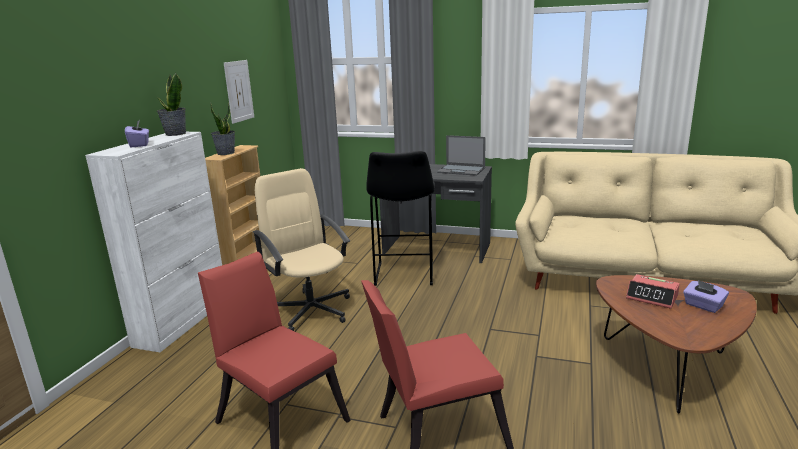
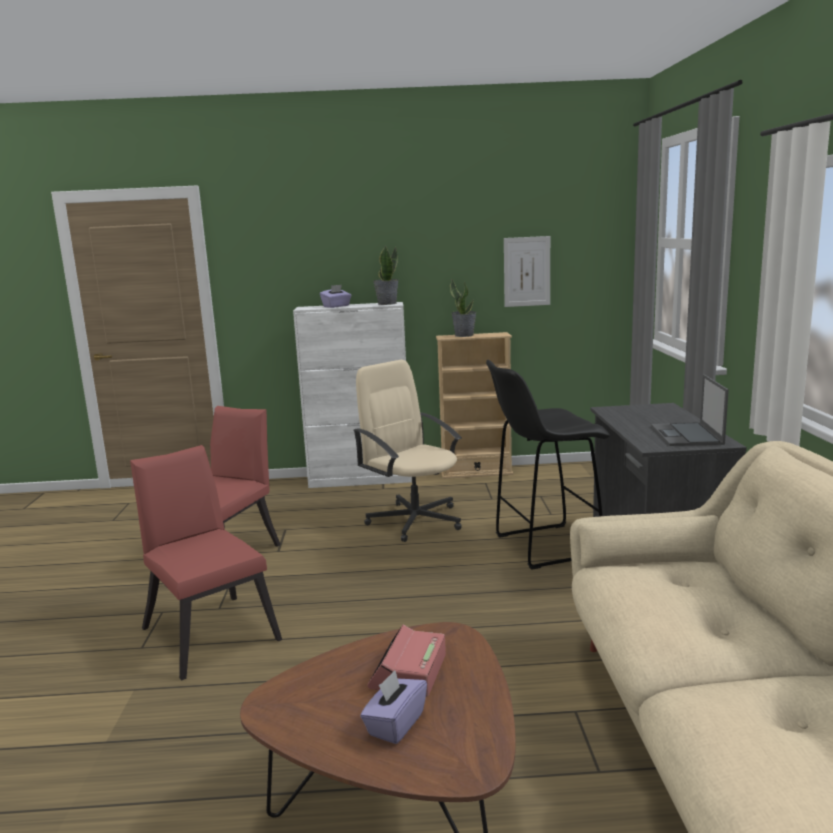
camera: 70 degrees right, 5 degrees down
beige office chair [253,168,350,331] -> beige office chair turned 75 degrees counterclockwise [354,360,462,542]

